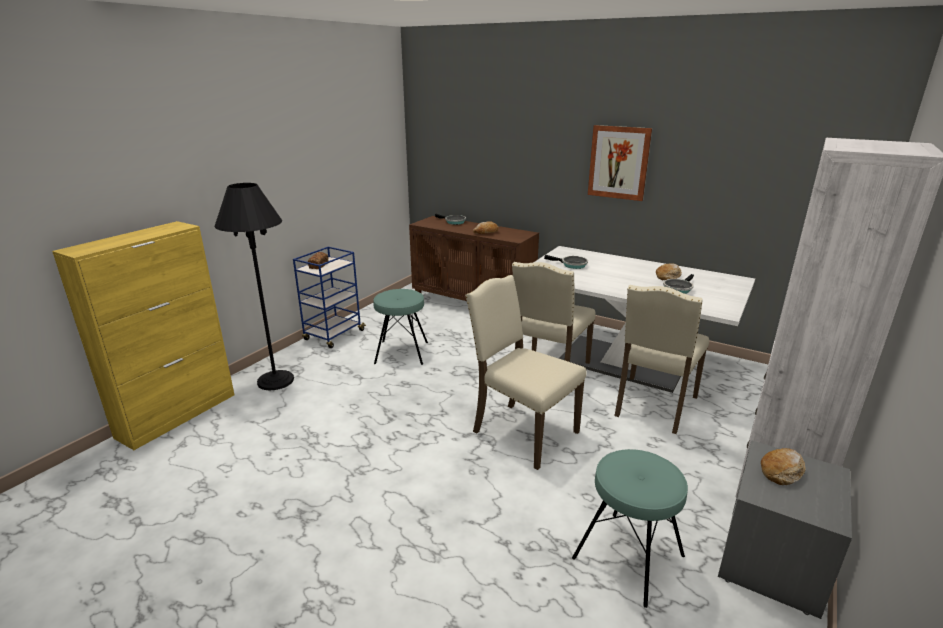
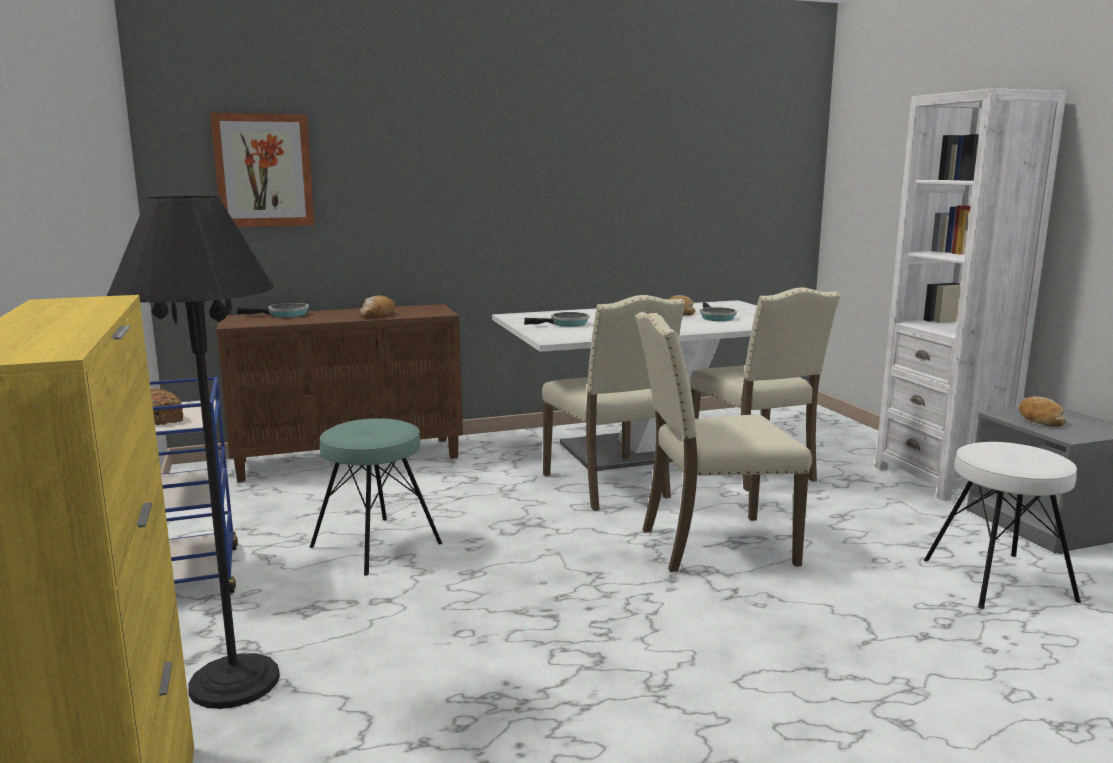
camera: 50 degrees left, 10 degrees down
turquoise stool [572,449,688,608] -> white stool [924,442,1081,609]
picture [588,125,652,201] -> picture moved to [210,113,315,227]

